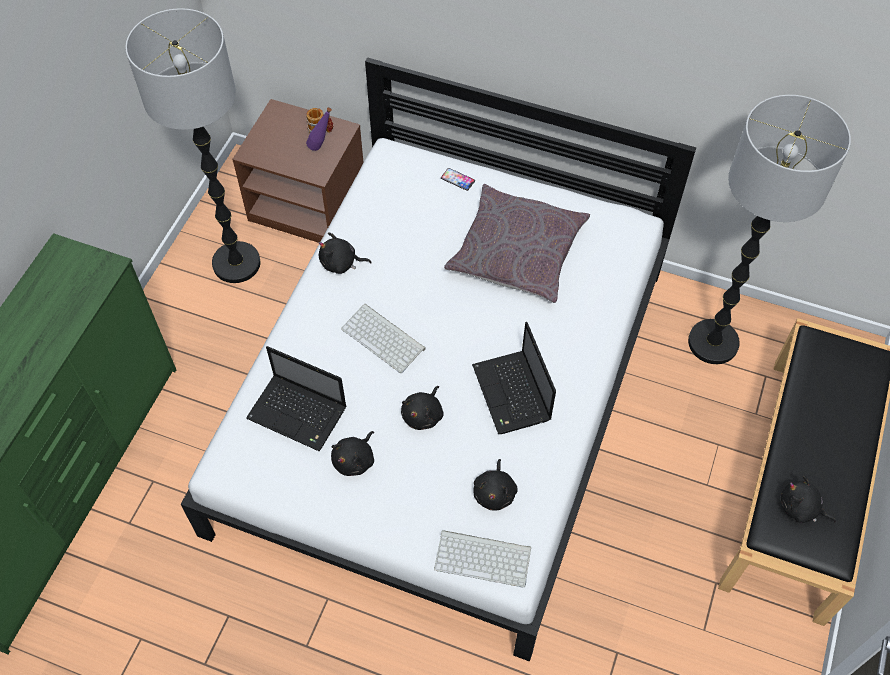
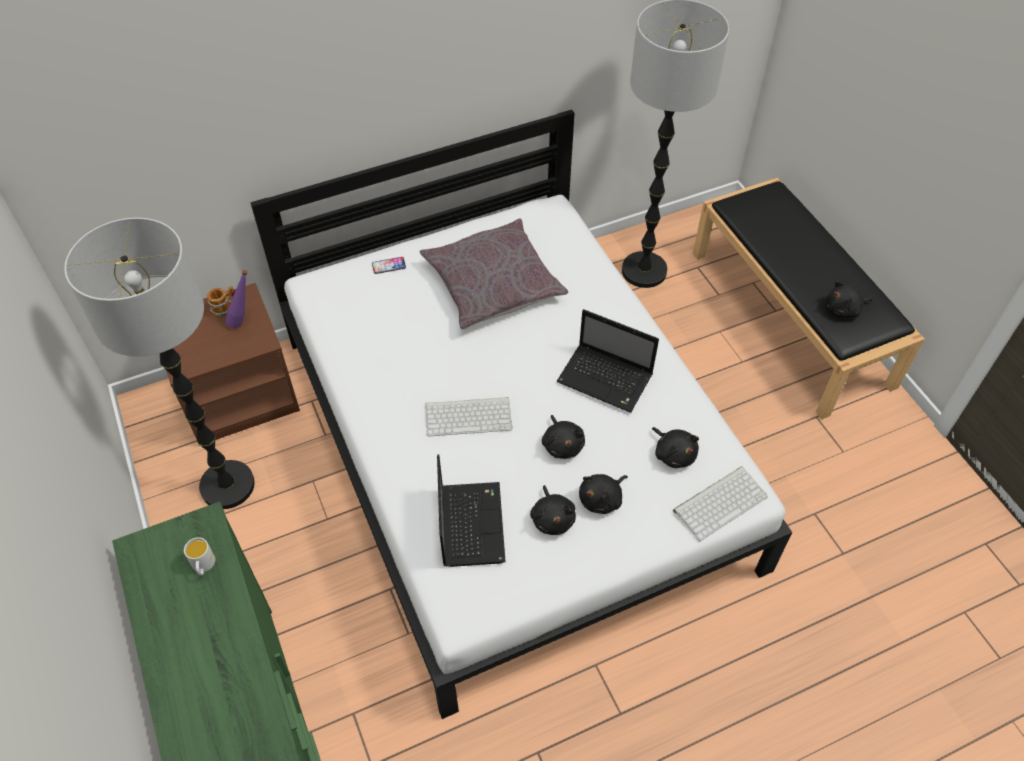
camera: 45 degrees left, 5 degrees down
laptop [246,346,346,451] -> laptop turned 75 degrees counterclockwise [437,454,505,567]
black plush toy [319,232,372,274] -> black plush toy moved to [579,474,628,514]
none -> white mug [184,537,215,576]

